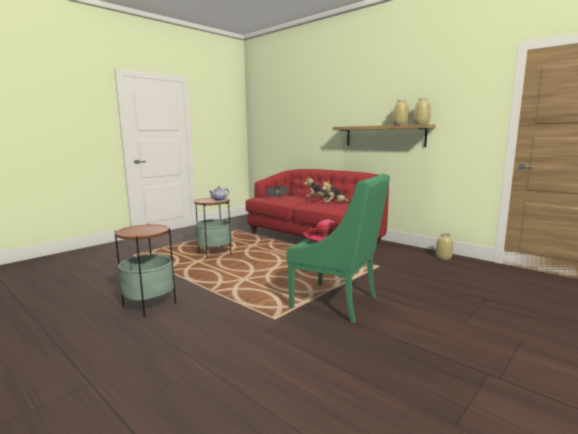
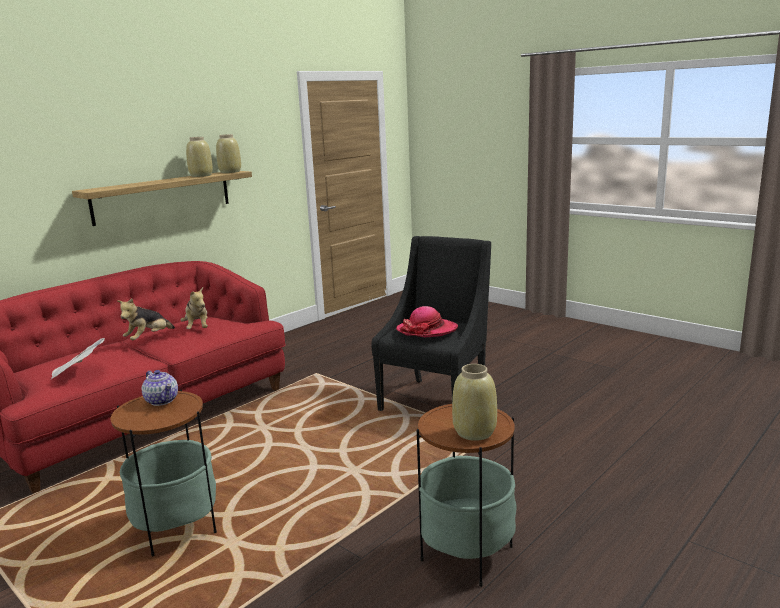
camera: 90 degrees left, 5 degrees up
green armchair [286,174,390,323] -> black armchair [372,236,491,411]
beige vase [436,233,453,260] -> beige vase moved to [452,364,497,441]

